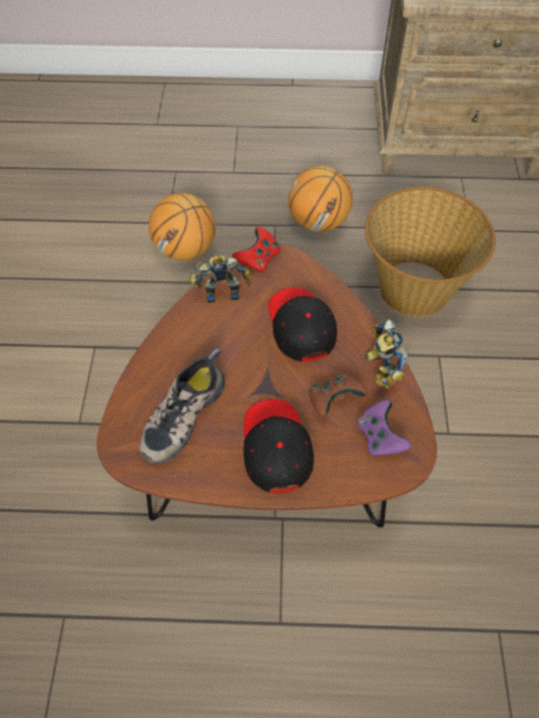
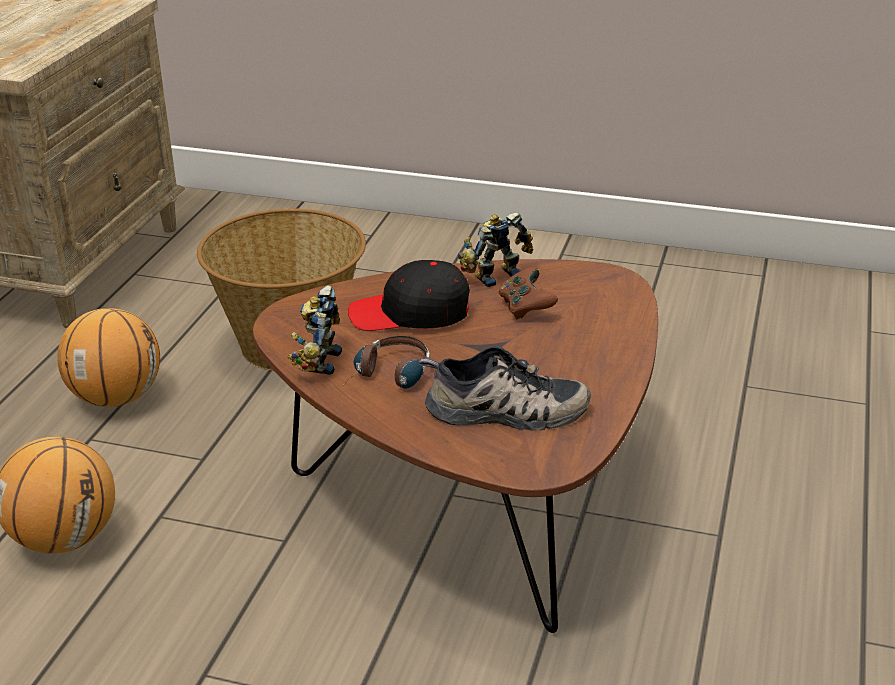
camera: 75 degrees left, 25 degrees down
shoe [140,348,225,464] -> shoe turned 45 degrees counterclockwise [419,346,591,431]
red game controller [232,227,280,273] -> none
black cap [243,399,314,493] -> none
purple game controller [357,399,412,456] -> none
toy robot [365,319,408,389] -> toy robot turned 150 degrees clockwise [457,213,533,287]
none -> headphones [346,336,430,389]

